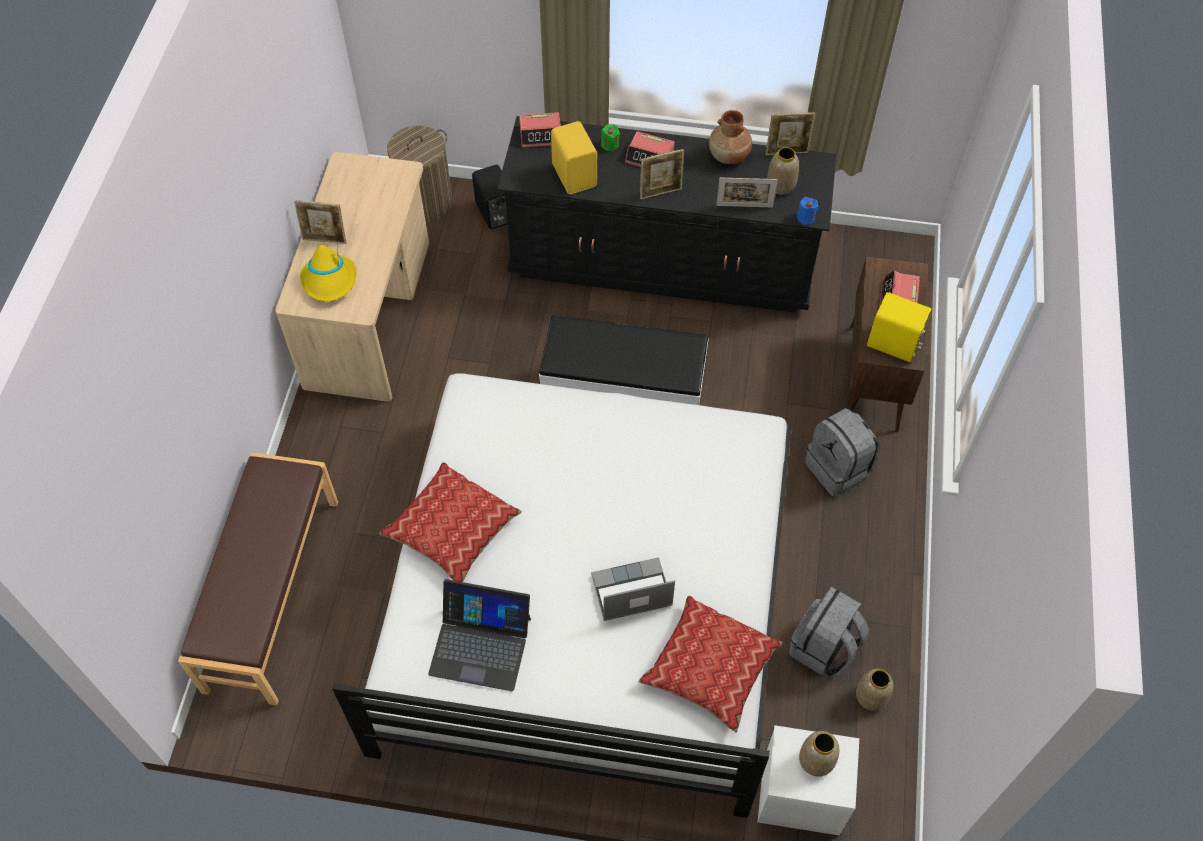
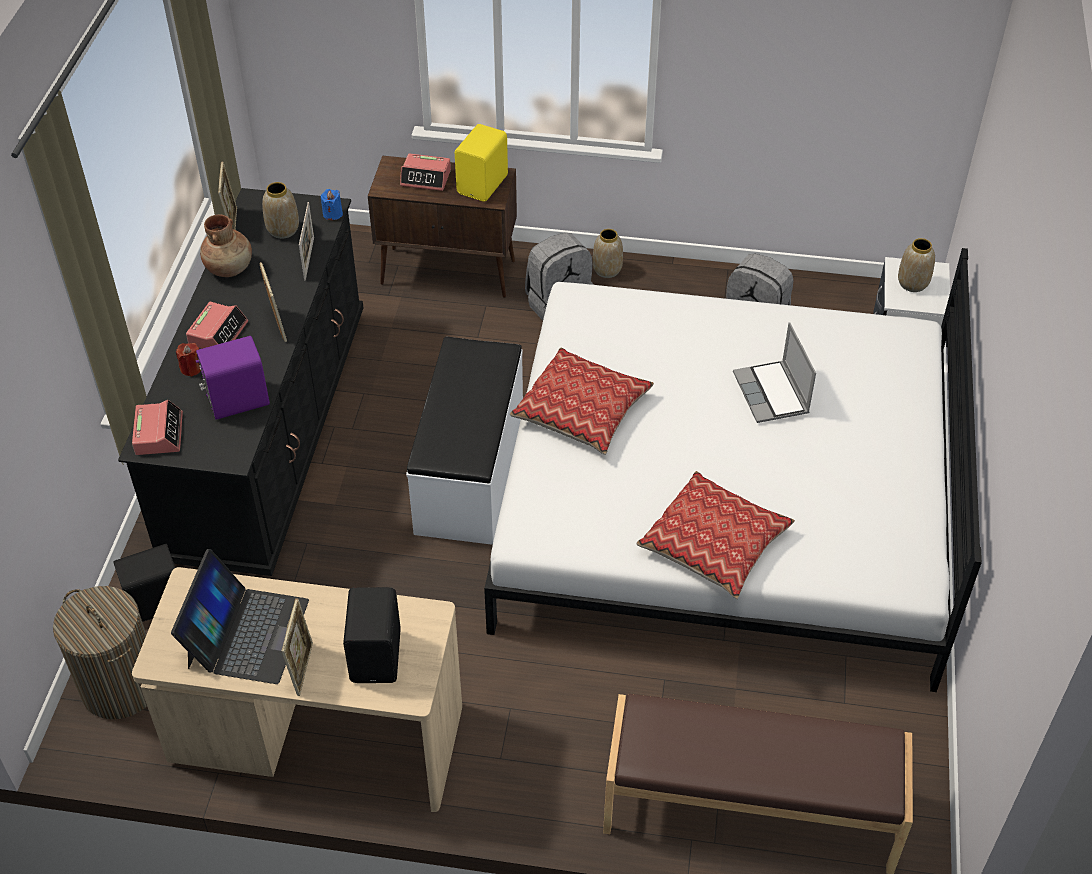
camera: 90 degrees left, 10 degrees down
yellow hat [300,242,357,302] -> black speaker [343,587,401,683]
laptop [428,579,531,691] -> laptop moved to [171,549,309,684]
yellow speaker [551,121,597,194] -> purple speaker [196,336,270,420]
green candle [601,124,620,151] -> red candle [176,343,201,377]
pillow [638,596,783,733] -> pillow moved to [510,348,654,455]
vase [856,669,894,711] -> vase moved to [593,229,623,278]

